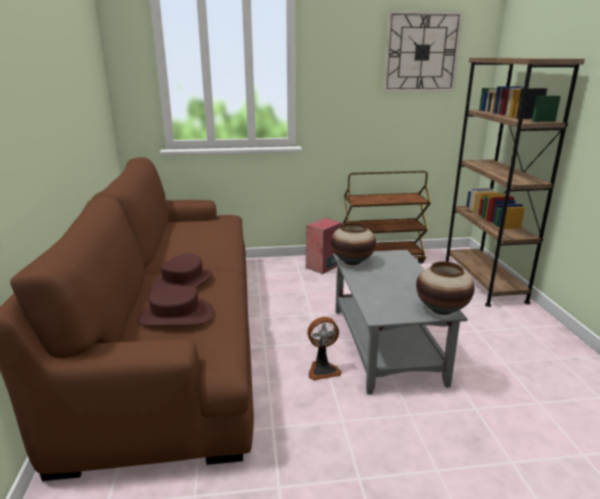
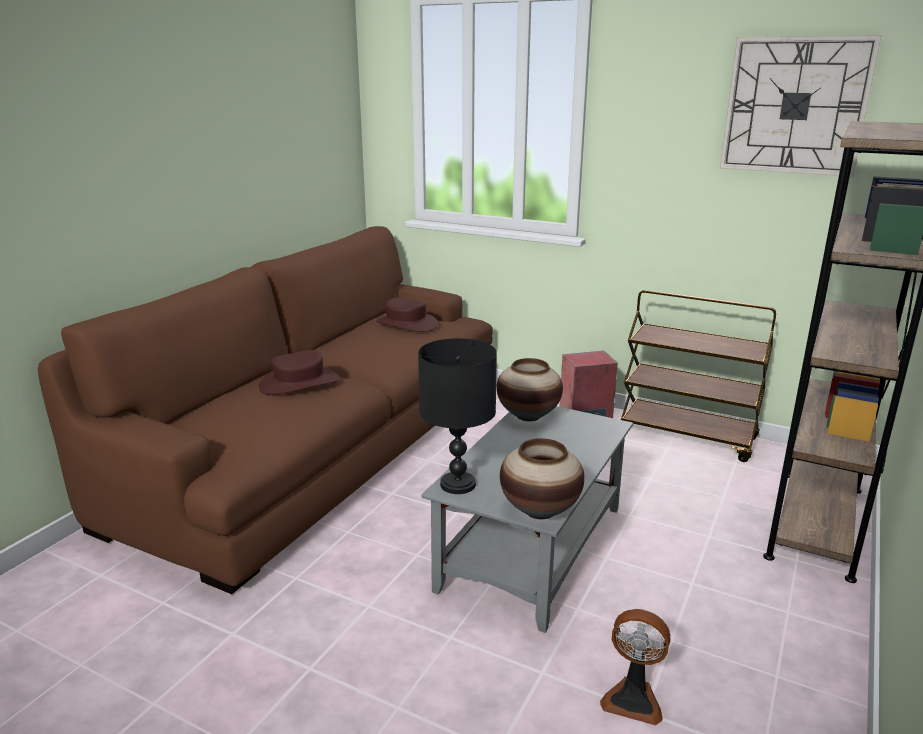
camera: 35 degrees right, 0 degrees up
brown hat [137,286,215,326] -> brown hat moved to [376,297,438,332]
fan [307,317,342,380] -> fan moved to [600,609,671,725]
none -> black table lamp [418,338,497,494]

